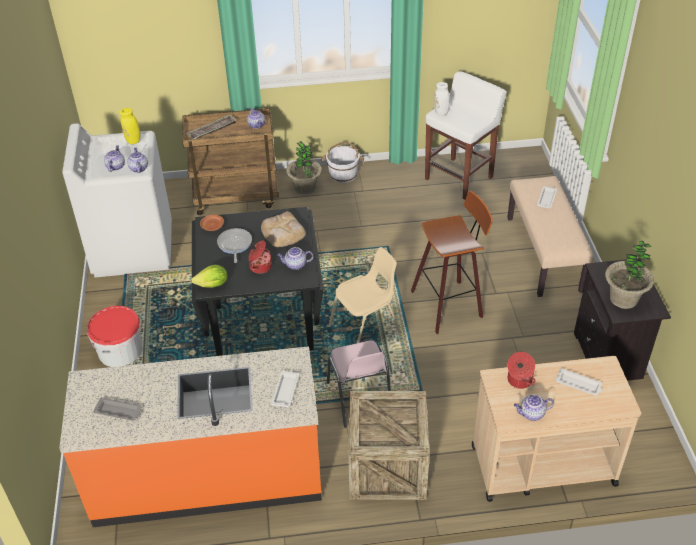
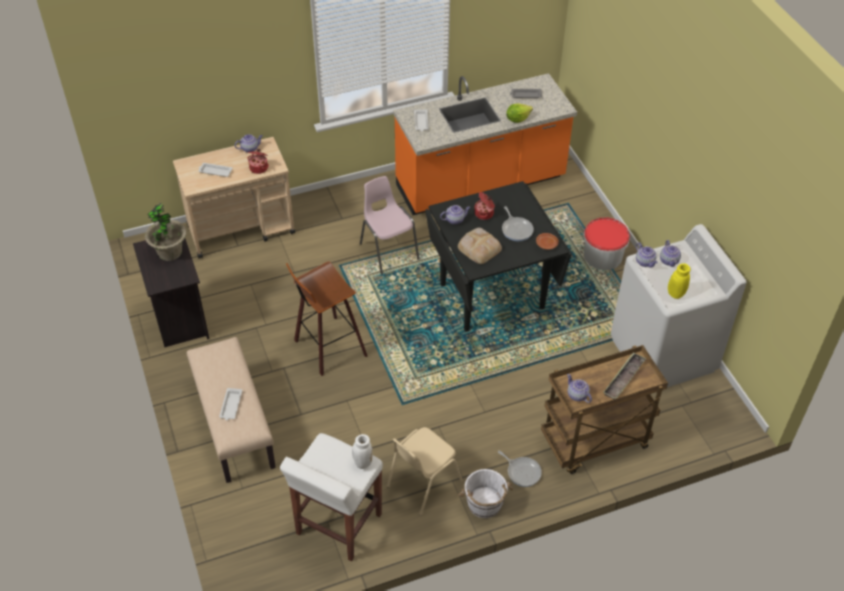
camera: 165 degrees right, 5 degrees up
lettuce [191,265,228,288] -> lettuce moved to [506,103,533,123]
potted plant [286,141,322,194] -> frying pan [498,451,542,487]
beige chair [329,247,401,343] -> beige chair moved to [387,427,462,516]
crate [348,391,430,500] -> none

